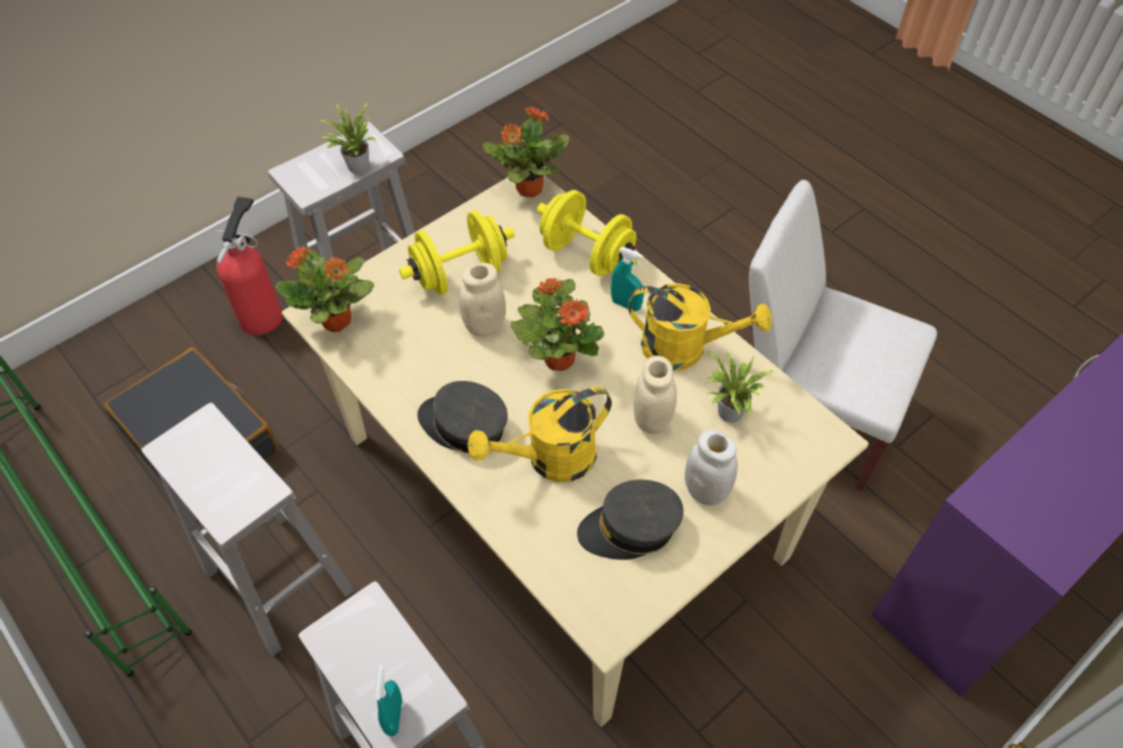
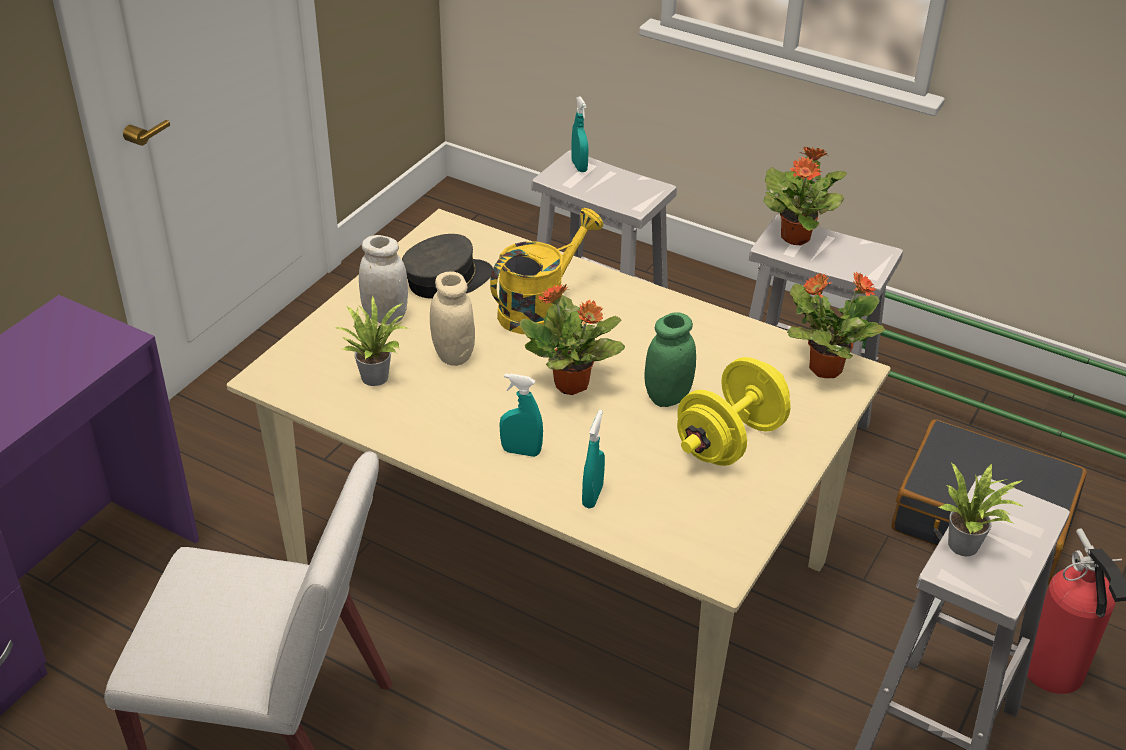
camera: 160 degrees right, 15 degrees down
grey cap [417,381,508,453] -> none
beige jar [459,263,506,337] -> green jar [644,312,696,407]
potted plant [482,106,569,198] -> potted plant moved to [763,147,847,245]
yellow dumbbell [537,190,640,276] -> turquoise spray bottle [582,410,605,508]
yellow watering can [628,283,772,371] -> none

